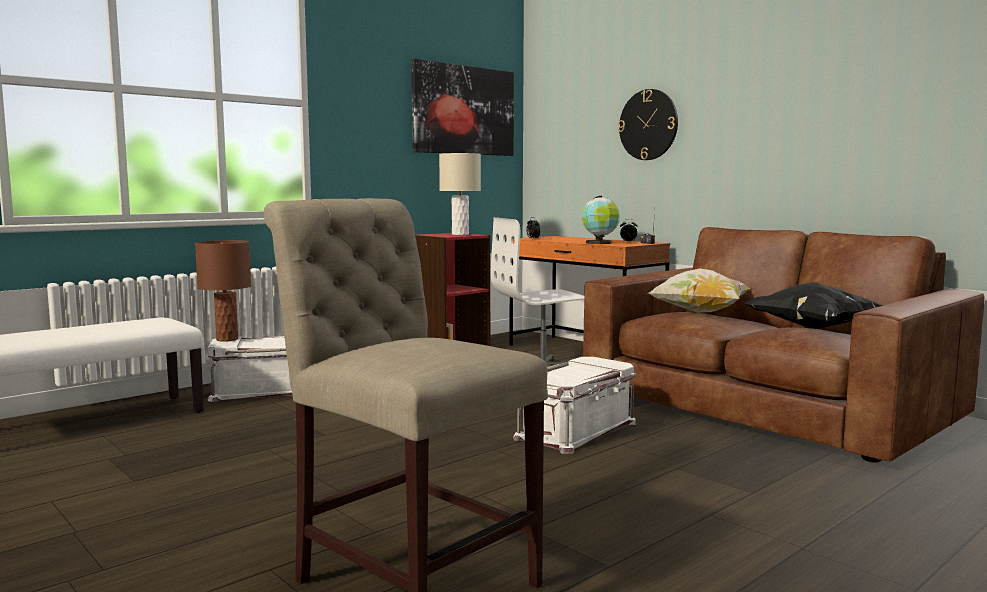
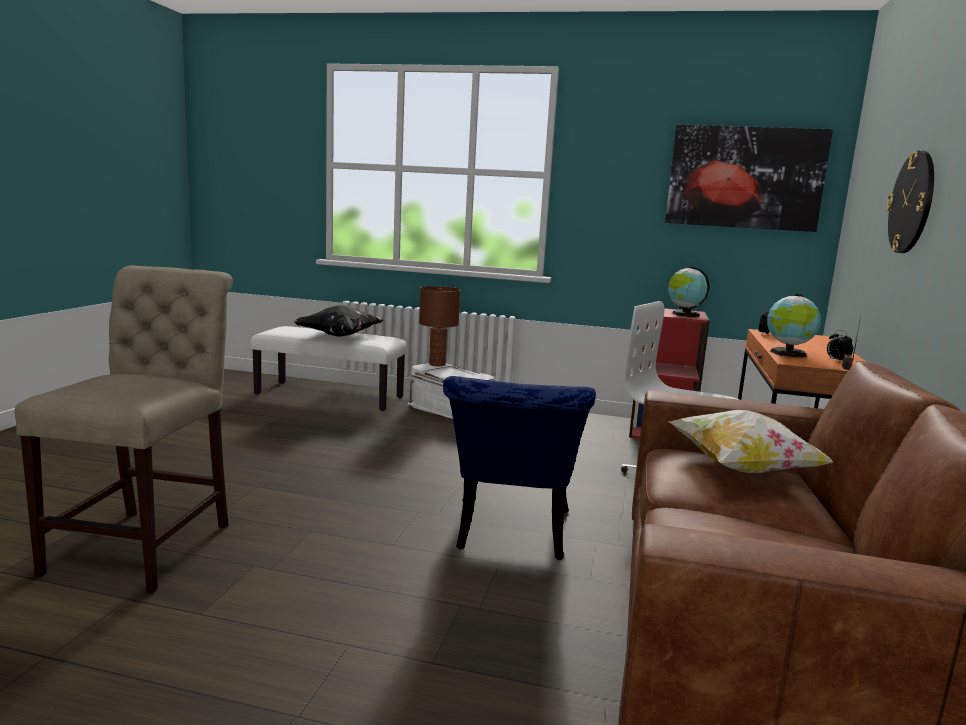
camera: 55 degrees right, 5 degrees up
beige table lamp [439,153,481,235] -> globe [668,267,710,317]
white storage box [513,357,638,454] -> blue chair [443,376,596,560]
black pillow [745,282,883,329] -> black pillow moved to [294,305,384,337]

